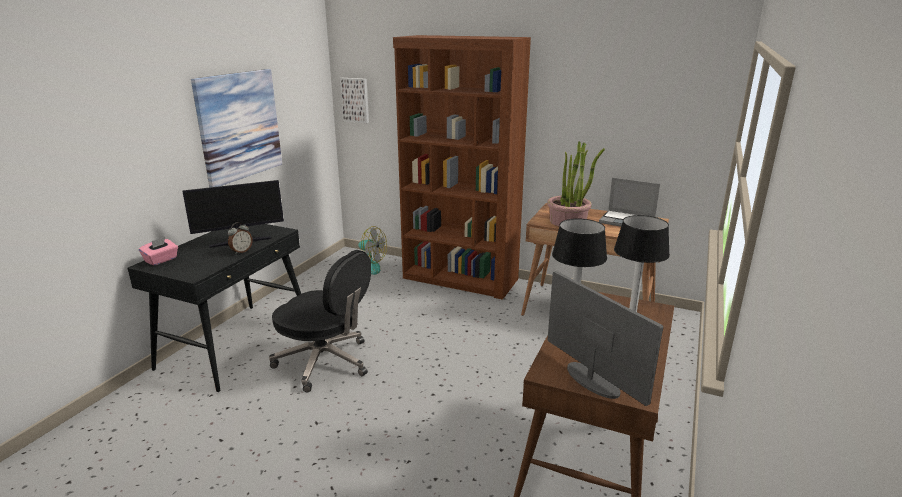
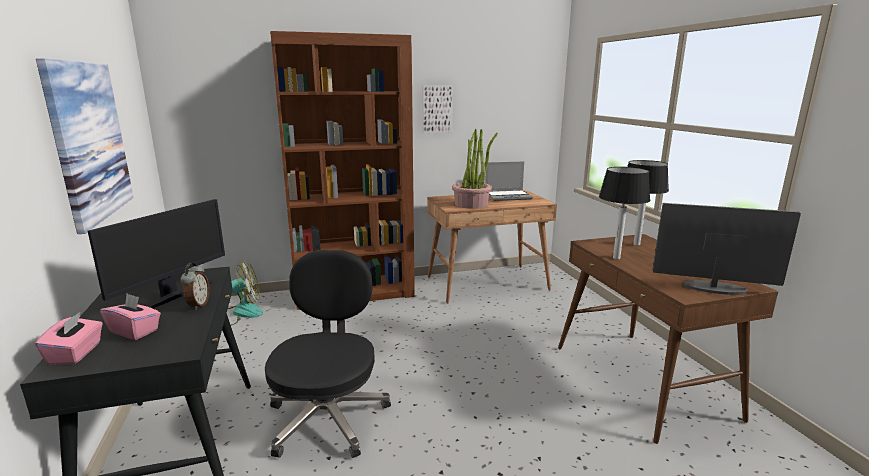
camera: 40 degrees left, 5 degrees down
black office chair [269,250,371,392] -> black office chair turned 75 degrees counterclockwise [265,250,391,458]
picture [340,78,369,123] -> picture moved to [422,86,453,133]
none -> pink tissue box [100,293,161,340]

